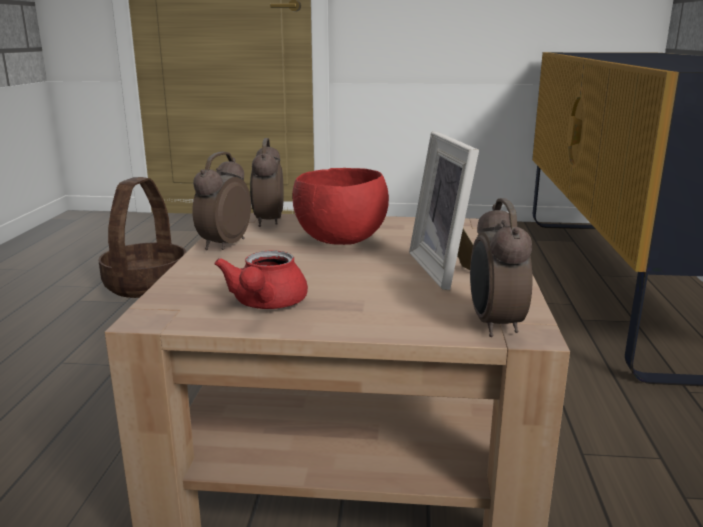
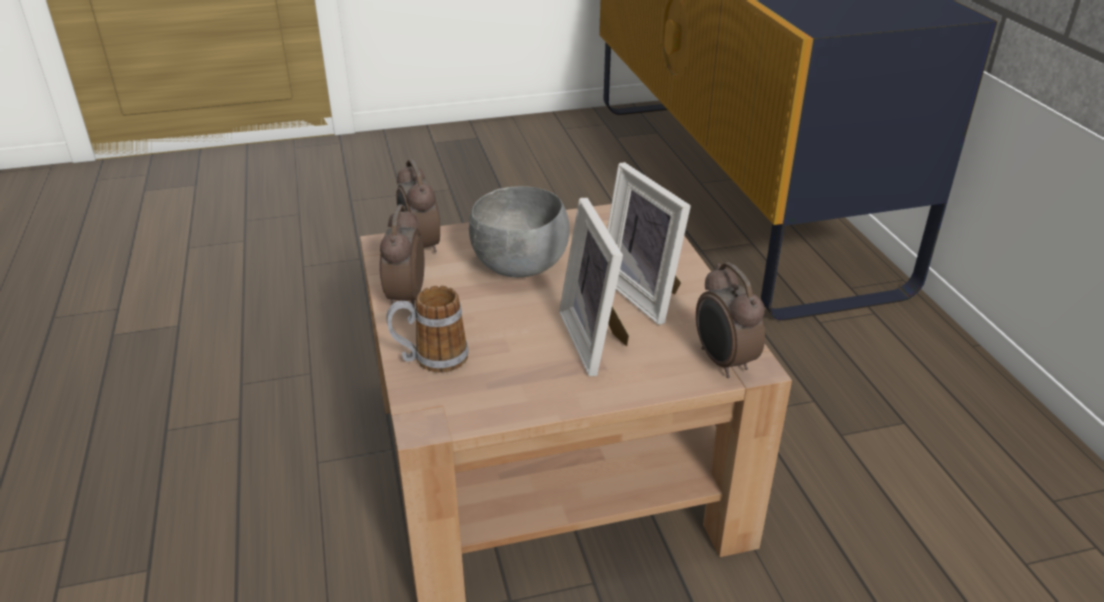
camera: 20 degrees left, 15 degrees up
basket [98,177,186,298] -> none
red teapot [214,251,308,309] -> none
red bowl [292,168,389,245] -> grey bowl [469,186,570,278]
none -> mug [386,286,469,373]
none -> picture frame [559,198,629,376]

